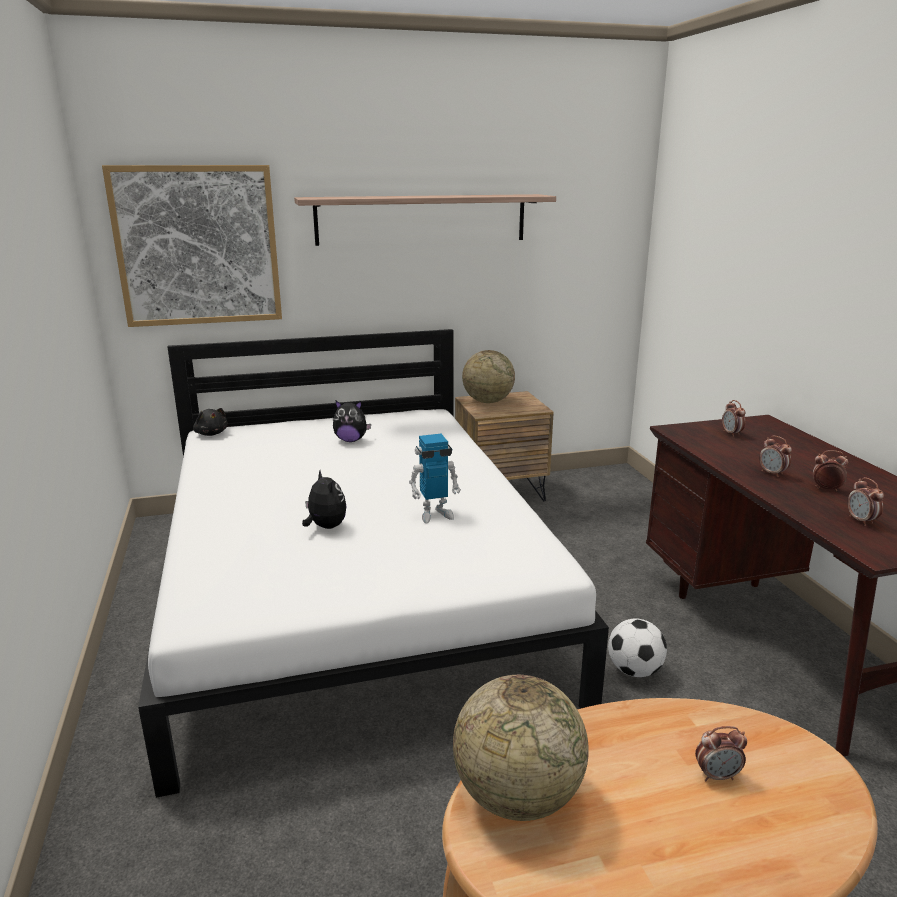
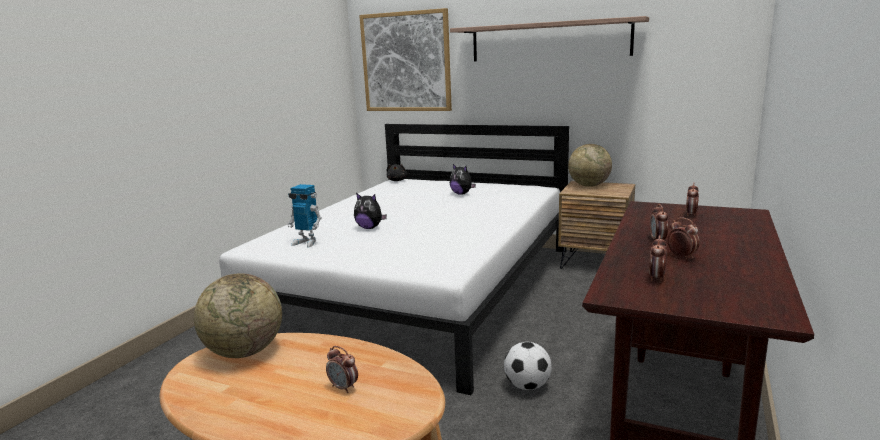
camera: 40 degrees right, 5 degrees down
plush toy [302,470,347,529] -> plush toy turned 105 degrees clockwise [354,193,387,229]
toy robot [409,434,461,523] -> toy robot moved to [287,184,322,247]

